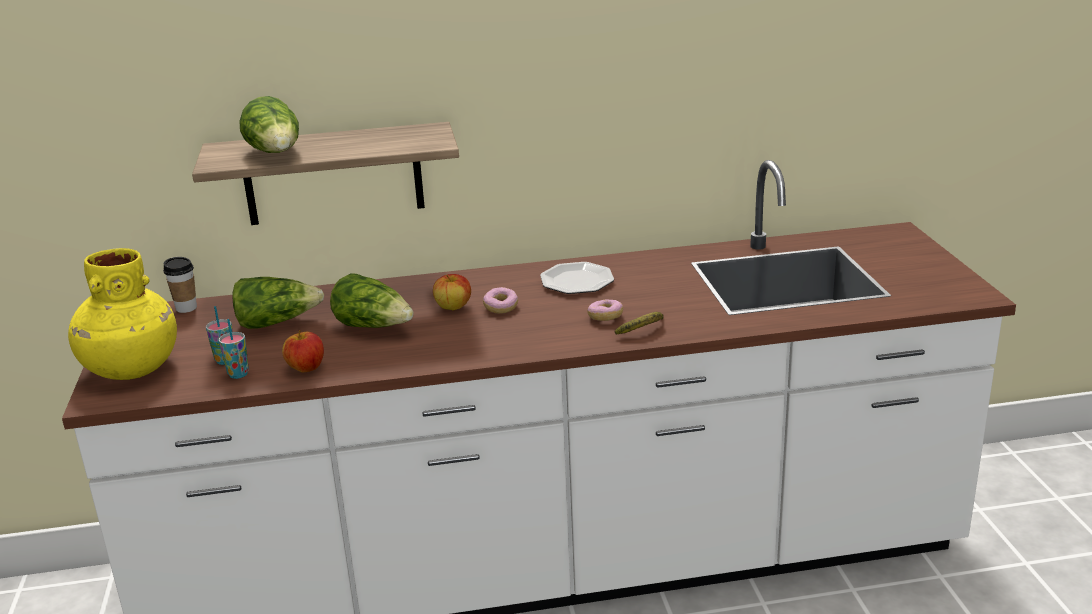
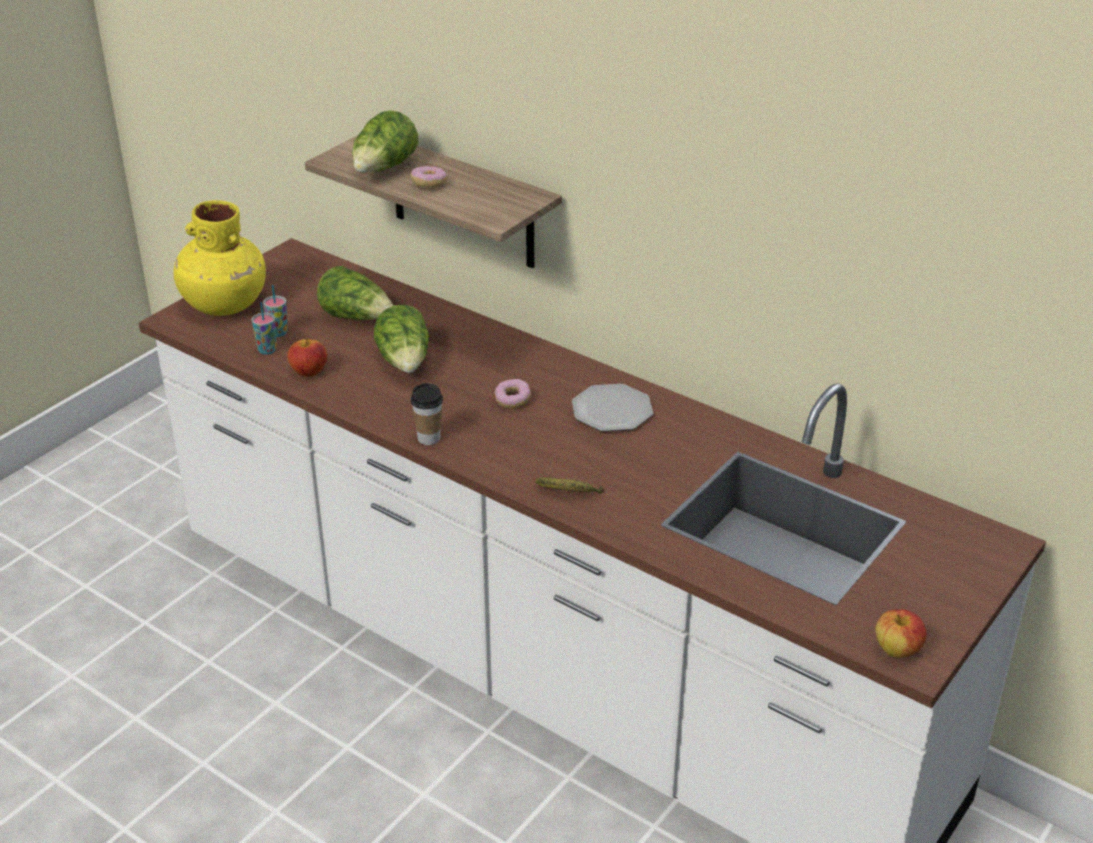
camera: 45 degrees right, 10 degrees up
cup [163,257,197,313] -> cup moved to [411,383,443,445]
apple [433,274,471,310] -> apple moved to [875,609,927,658]
donut [587,300,623,321] -> donut moved to [411,166,447,188]

